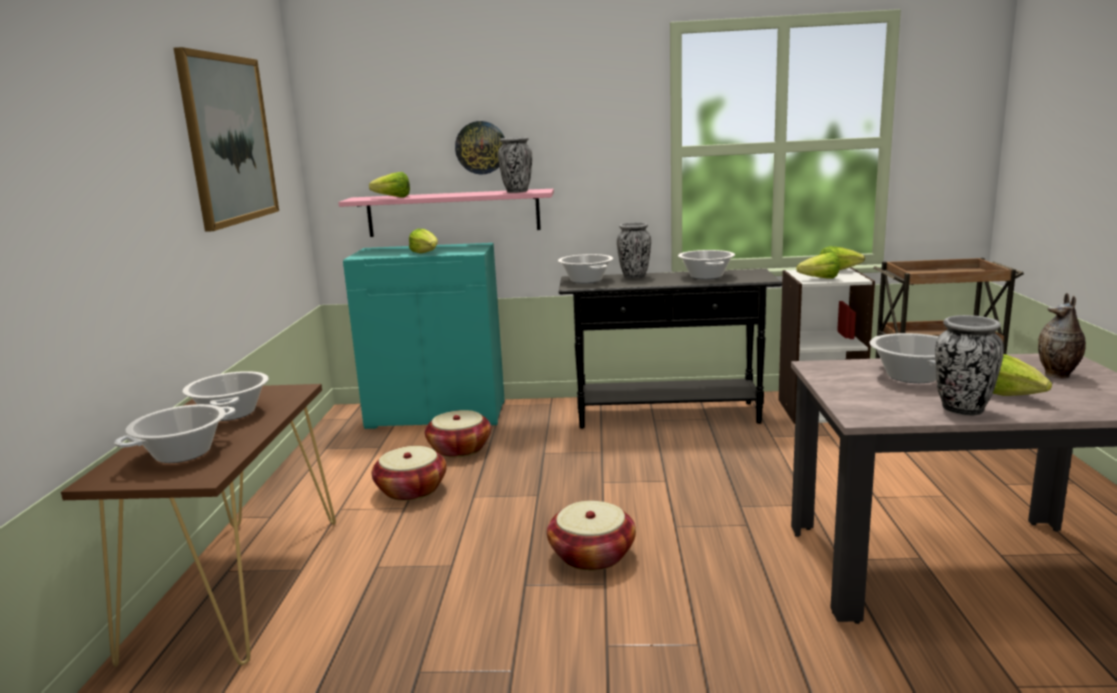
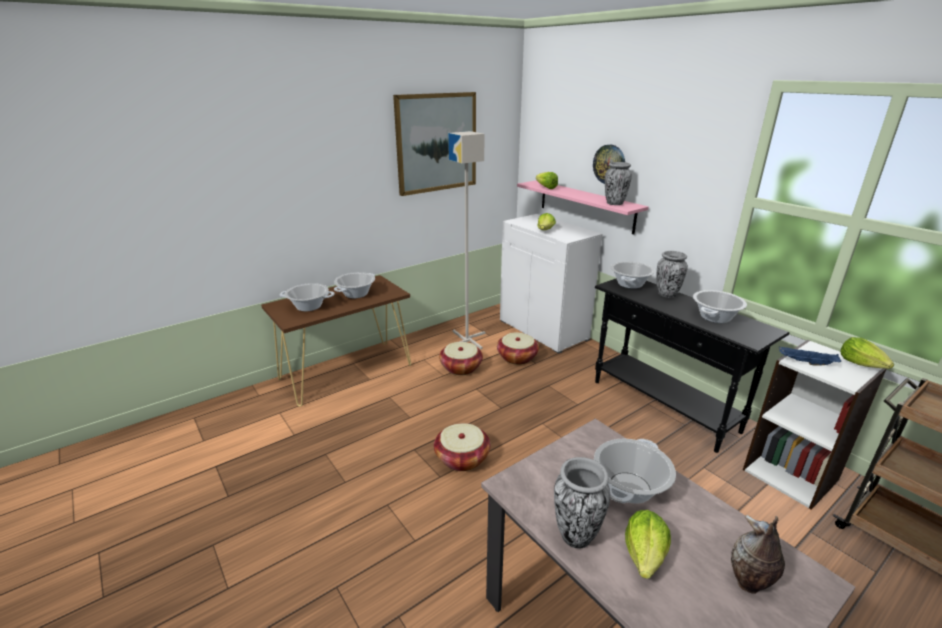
camera: 50 degrees right, 10 degrees up
turquoise cabinet [343,243,505,429] -> white cabinet [500,214,602,354]
lettuce [796,252,840,279] -> blue tray [779,346,842,365]
none -> grey floor lamp [448,131,485,349]

